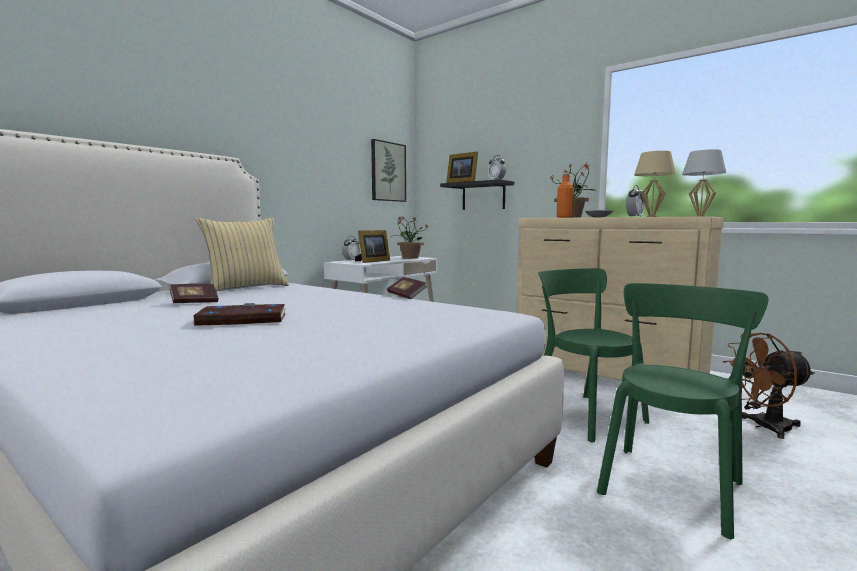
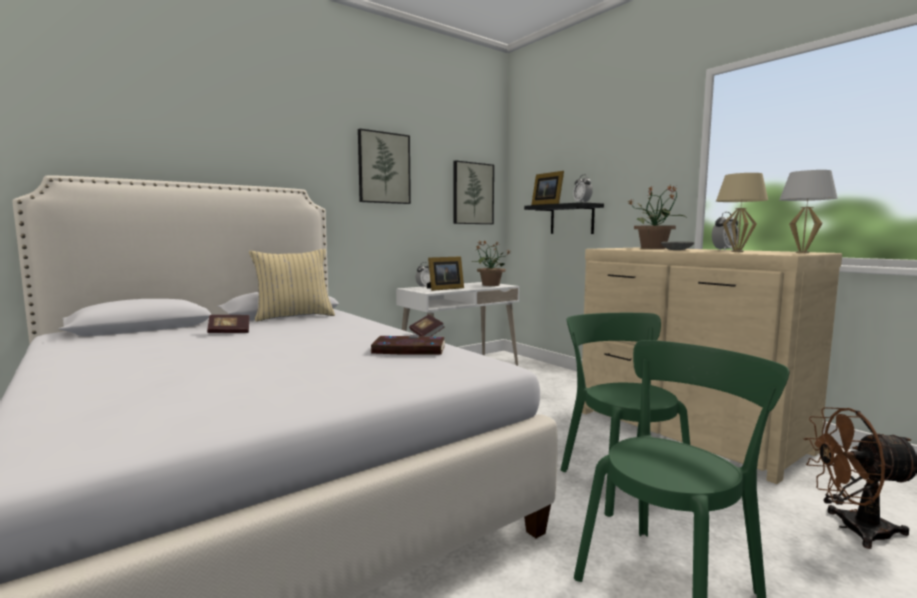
camera: 15 degrees right, 0 degrees up
book [193,303,286,326] -> book moved to [370,335,445,355]
orange bottle [557,174,574,218] -> none
none -> picture [358,129,411,204]

